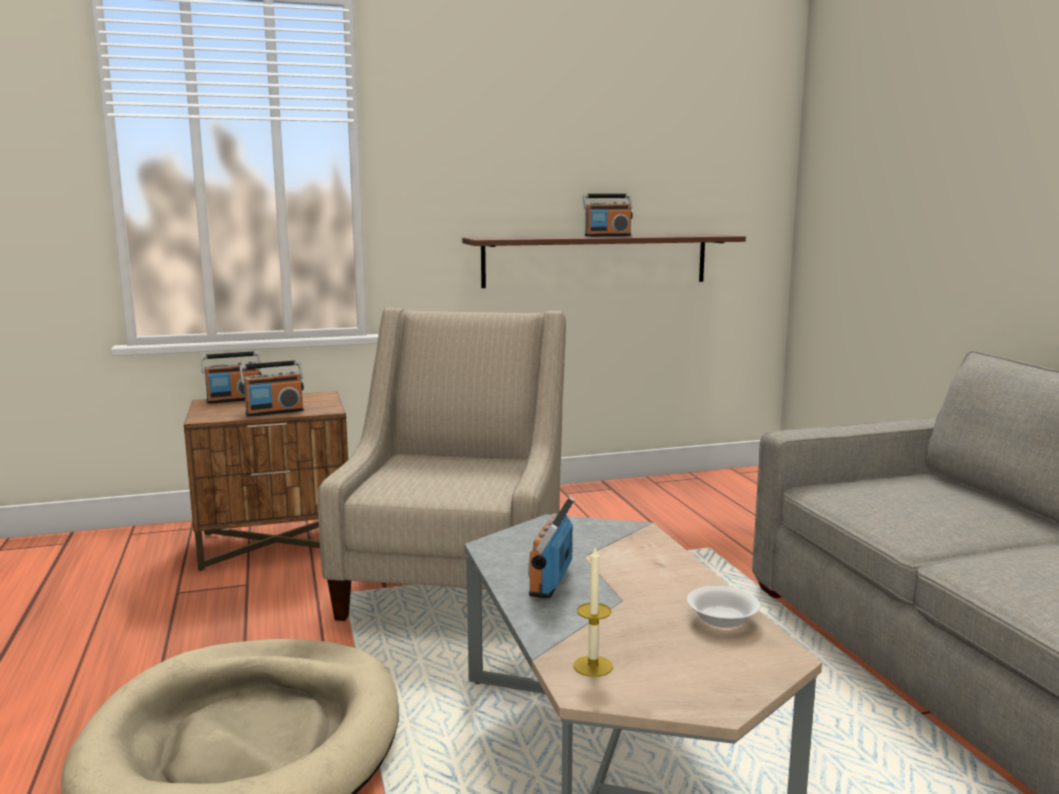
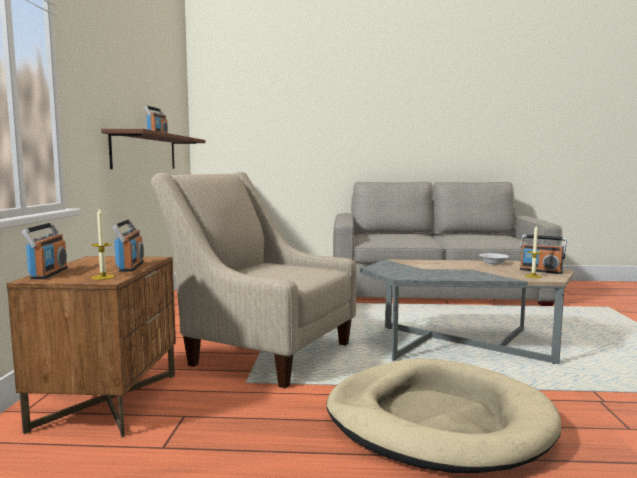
camera: 70 degrees left, 5 degrees down
radio [528,496,575,598] -> radio moved to [520,234,567,274]
none -> candle [91,208,115,280]

